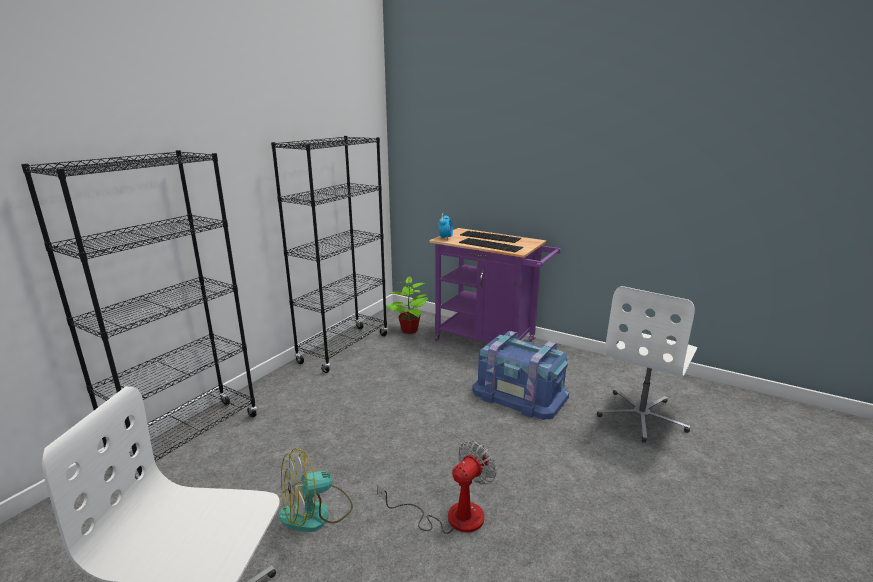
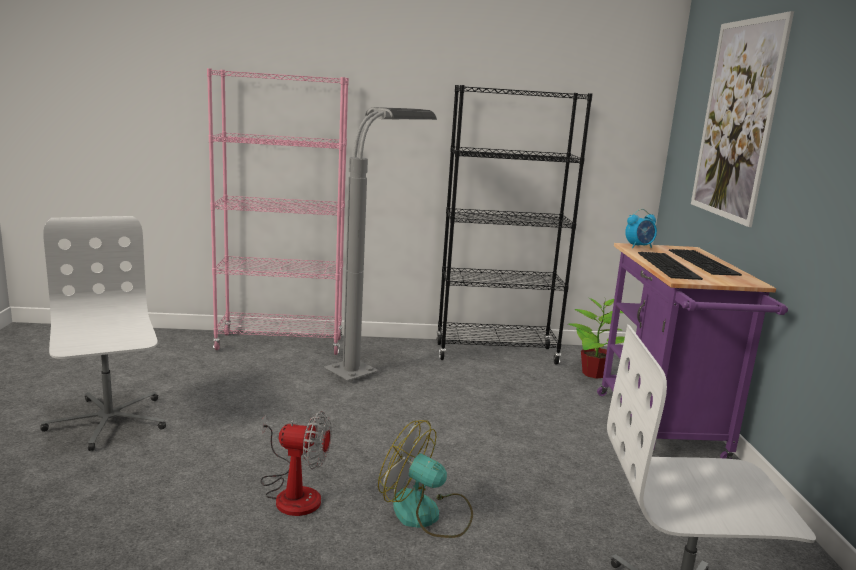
camera: 55 degrees right, 5 degrees down
black bookcase [21,150,257,480] -> pink bookcase [207,68,349,355]
fan [279,448,353,532] -> fan moved to [378,420,473,538]
blue storage box [472,331,569,420] -> none
none -> grey floor lamp [324,107,437,381]
none -> picture [691,11,794,227]

